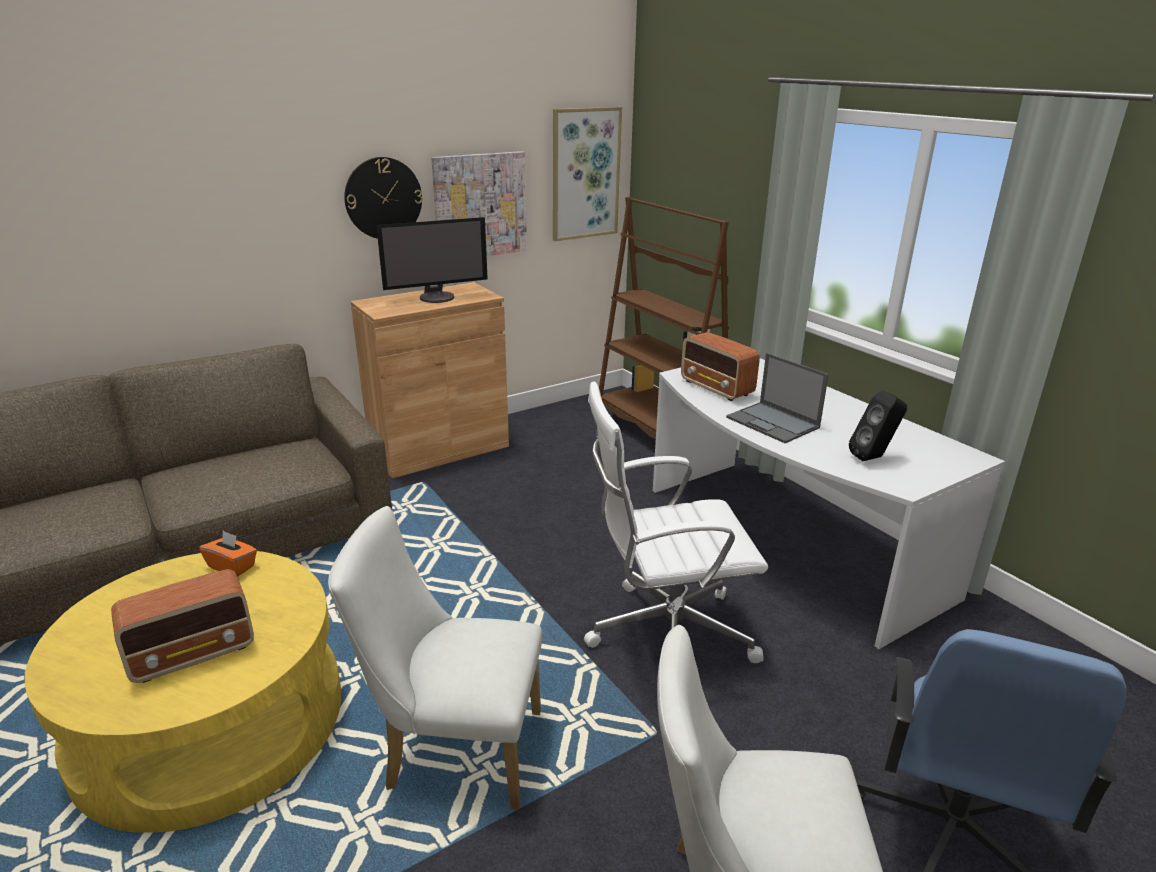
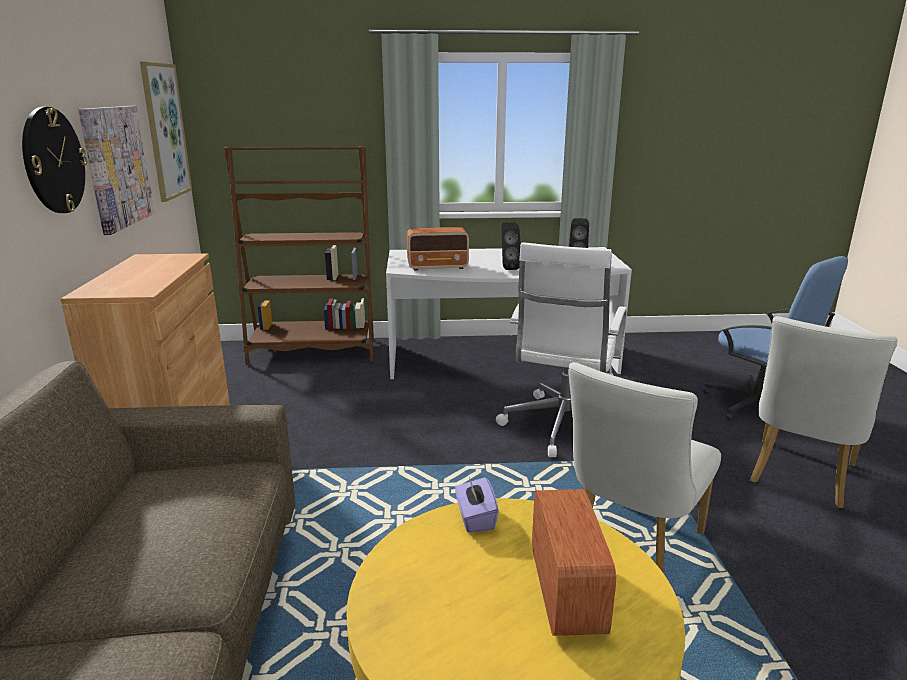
camera: 60 degrees left, 5 degrees down
orange tissue box [199,531,257,577] -> none
monitor [376,217,488,303] -> none
laptop [726,353,829,443] -> black speaker [501,222,521,270]
none -> purple tissue box [455,477,499,533]

